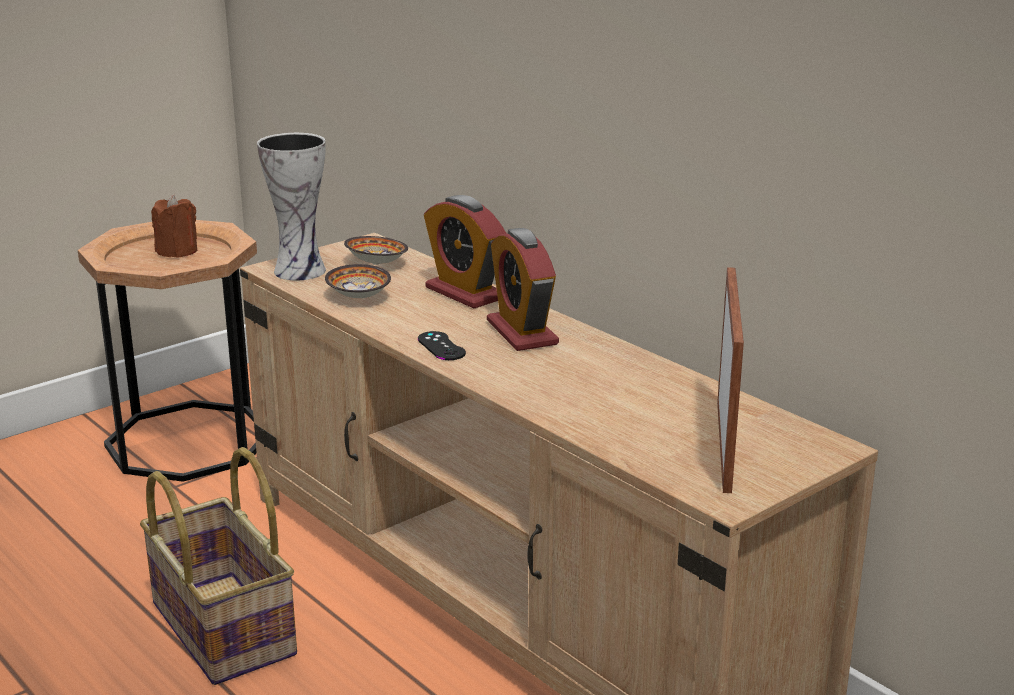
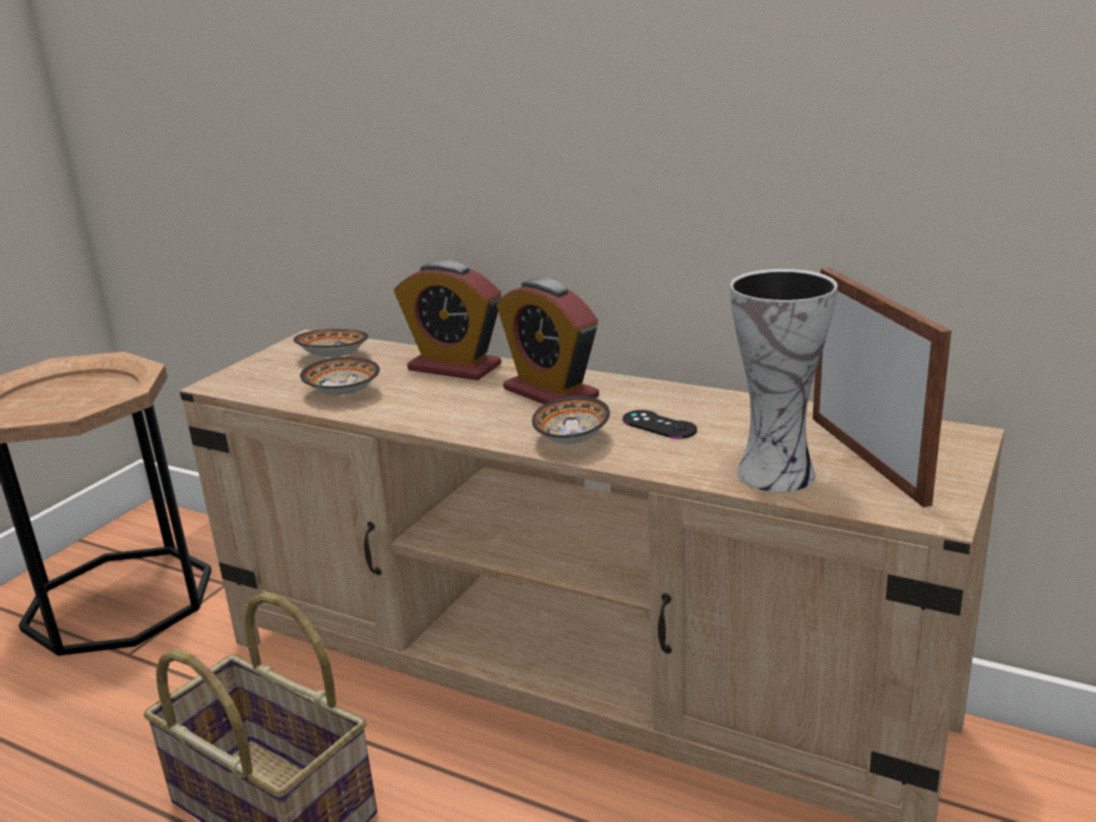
camera: 20 degrees left, 0 degrees up
brown candle [151,195,197,258] -> none
vase [257,133,326,281] -> vase moved to [730,269,837,492]
black game controller [418,331,466,360] -> black game controller moved to [623,410,697,439]
none -> bowl [532,396,610,444]

